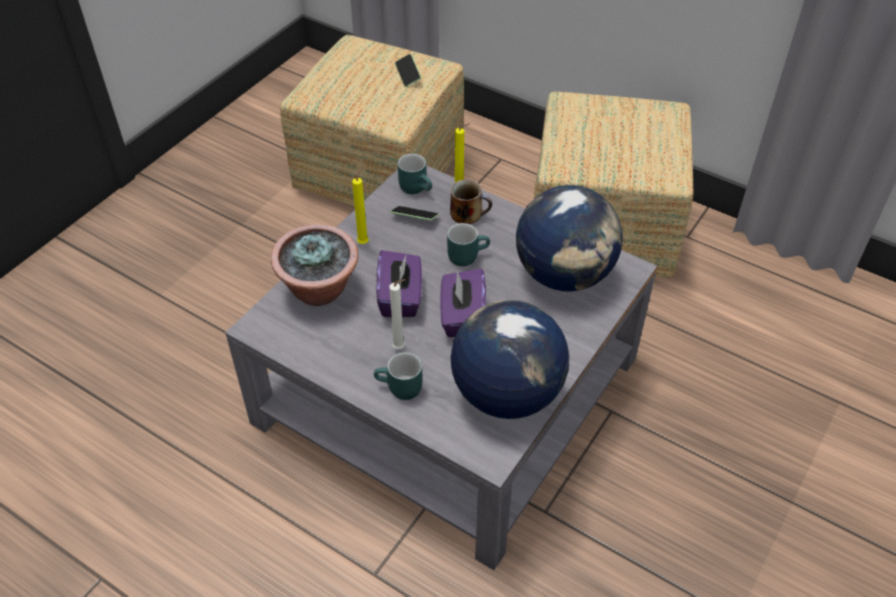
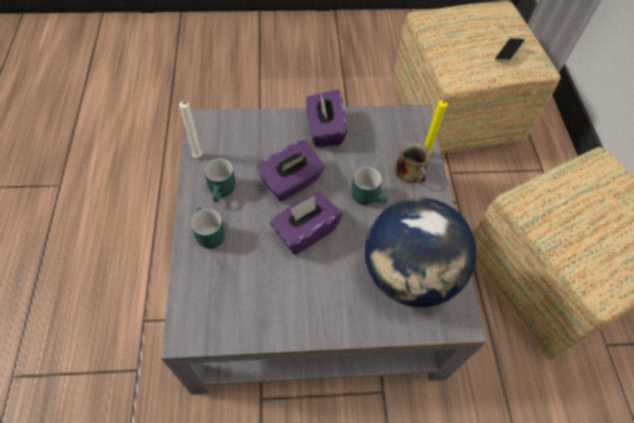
camera: 50 degrees right, 10 degrees up
potted plant [271,224,358,306] -> none
yellow candle [352,167,369,244] -> purple tissue box [306,89,347,147]
white candle [389,279,406,349] -> white candle moved to [179,101,202,157]
phone [390,206,439,220] -> none
turquoise mug [398,154,432,194] -> turquoise mug moved to [204,158,235,202]
globe [451,300,569,419] -> none

